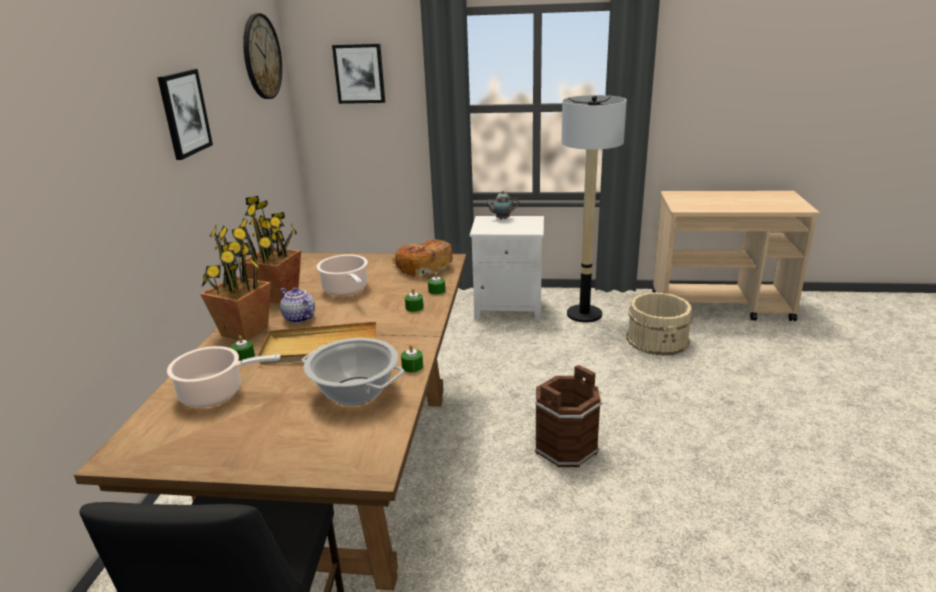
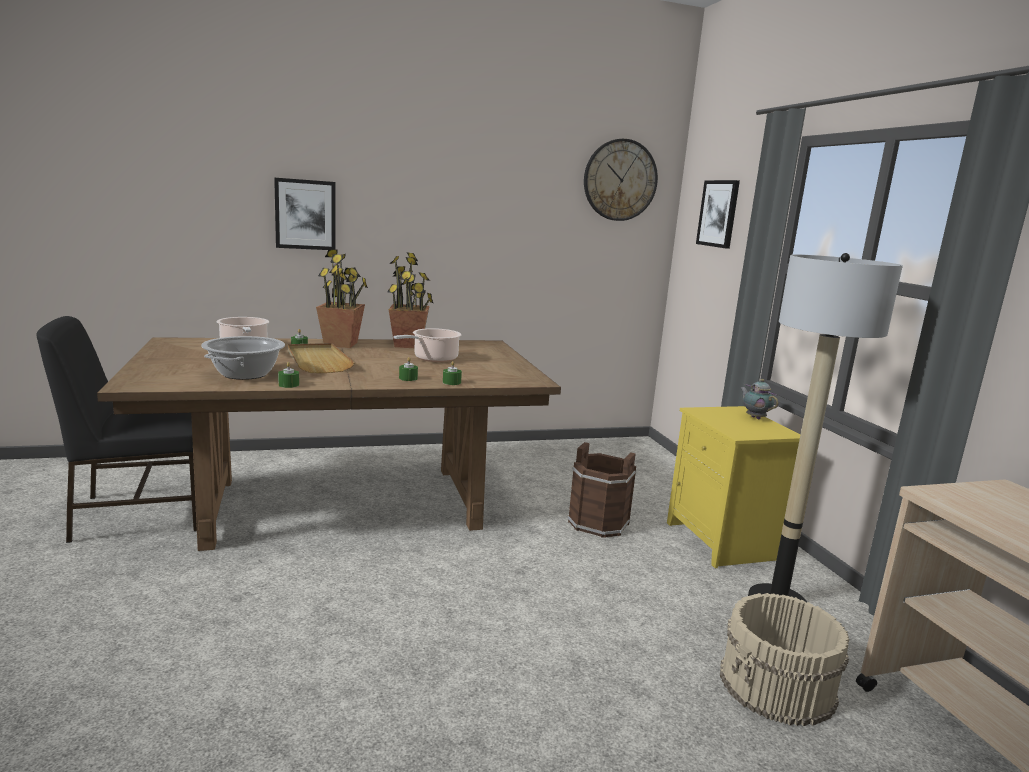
camera: 65 degrees right, 10 degrees down
picture [157,69,213,160] -> picture moved to [274,178,335,250]
teapot [280,287,315,323] -> none
bread [392,239,453,278] -> none
white nightstand [470,216,544,321] -> yellow nightstand [667,406,800,568]
brown bucket [534,365,602,468] -> brown bucket moved to [567,442,636,538]

